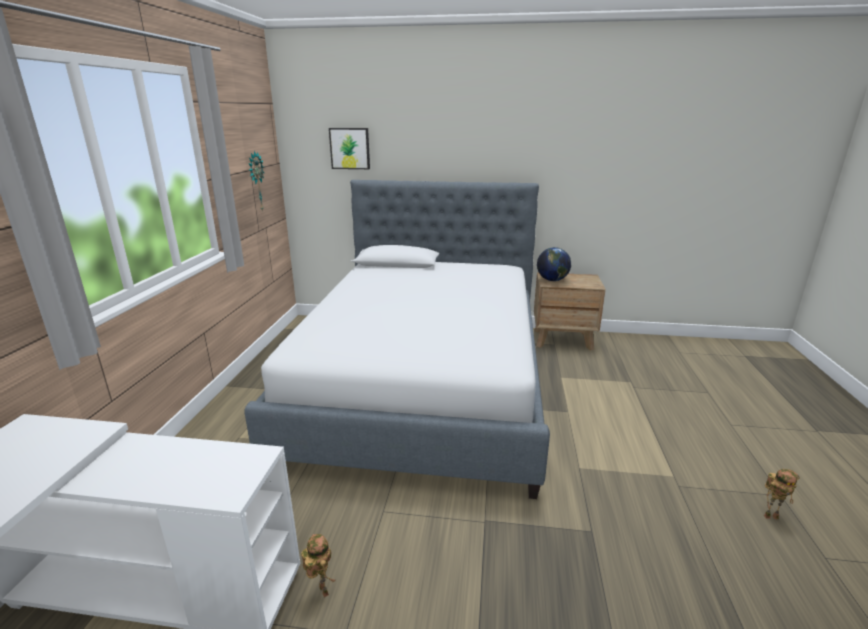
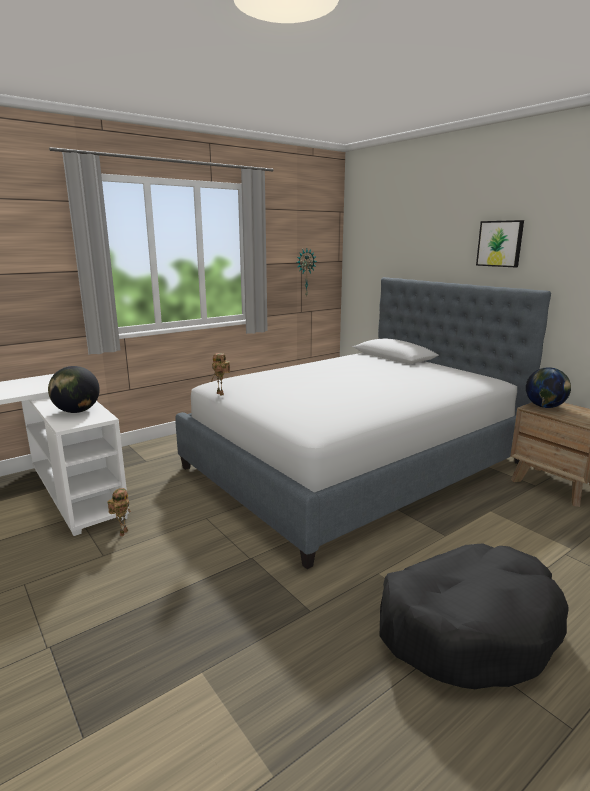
camera: 45 degrees right, 5 degrees down
picture [329,128,370,169] -> picture moved to [476,220,524,267]
toy robot [764,469,800,519] -> toy robot moved to [210,353,230,396]
none -> globe [48,366,100,413]
none -> black dog bed [379,543,569,689]

